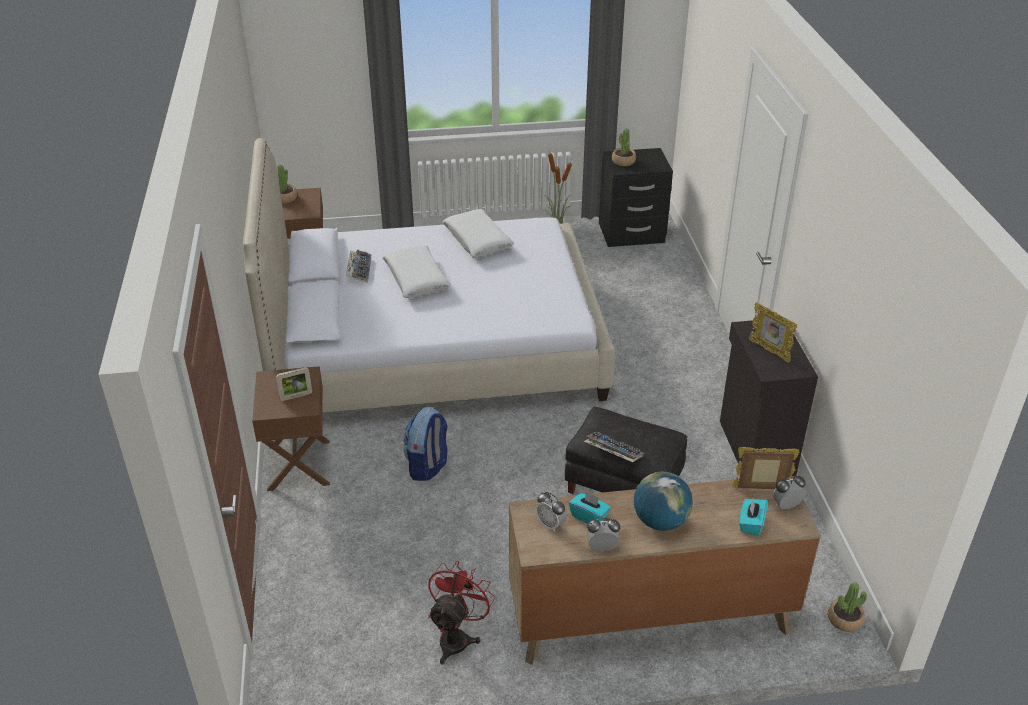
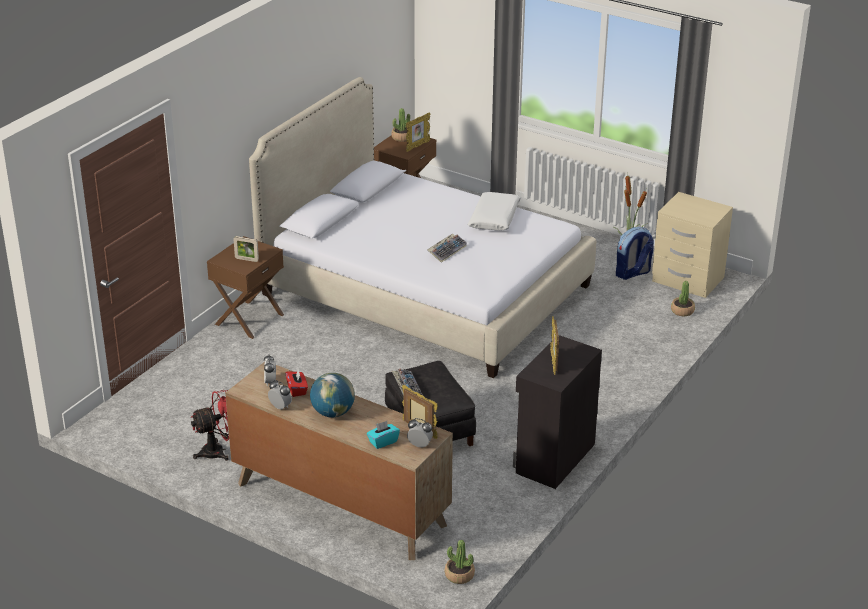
camera: 40 degrees right, 5 degrees down
keyboard [346,249,372,283] -> keyboard moved to [427,233,467,263]
white pillow [382,245,451,298] -> none
backpack [403,407,448,481] -> backpack moved to [616,227,654,280]
turquoise tissue box [569,491,611,523] -> red tissue box [286,370,308,397]
black nightstand [599,148,673,247] -> beige nightstand [652,192,733,298]
potted plant [612,128,636,166] -> potted plant moved to [671,281,695,316]
none -> picture frame [406,112,430,152]

